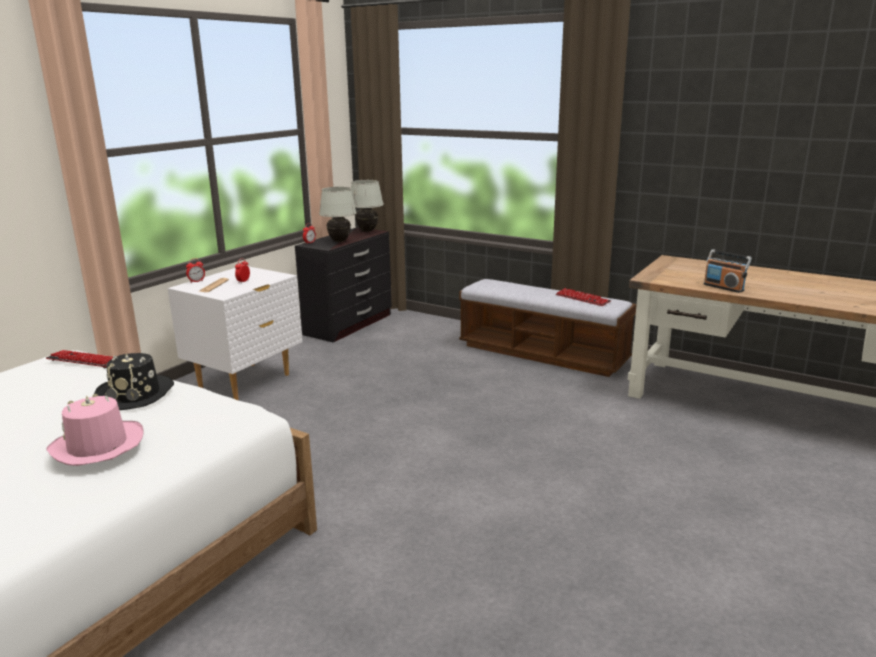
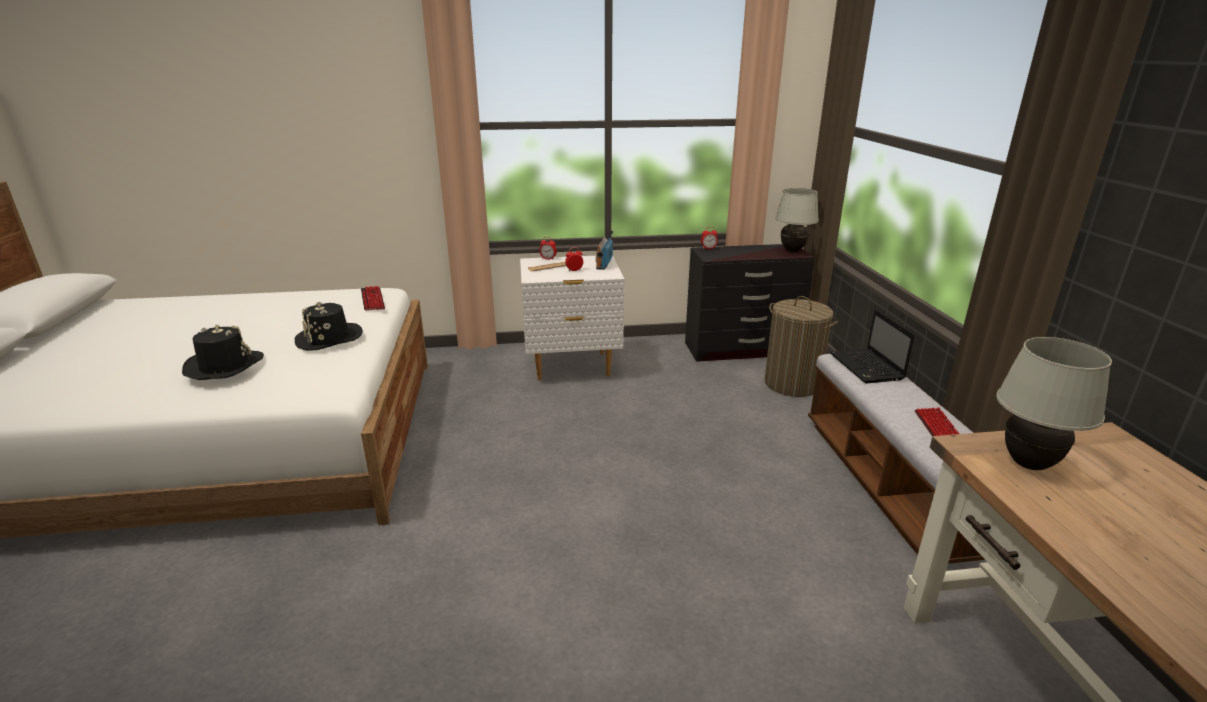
camera: 50 degrees right, 5 degrees up
pink hat [46,394,143,466] -> black hat [182,325,264,380]
white table lamp [319,187,357,242] -> white table lamp moved to [996,337,1112,470]
radio [704,249,752,293] -> radio moved to [596,230,613,270]
none -> laundry basket [764,296,838,397]
none -> laptop [830,309,915,383]

